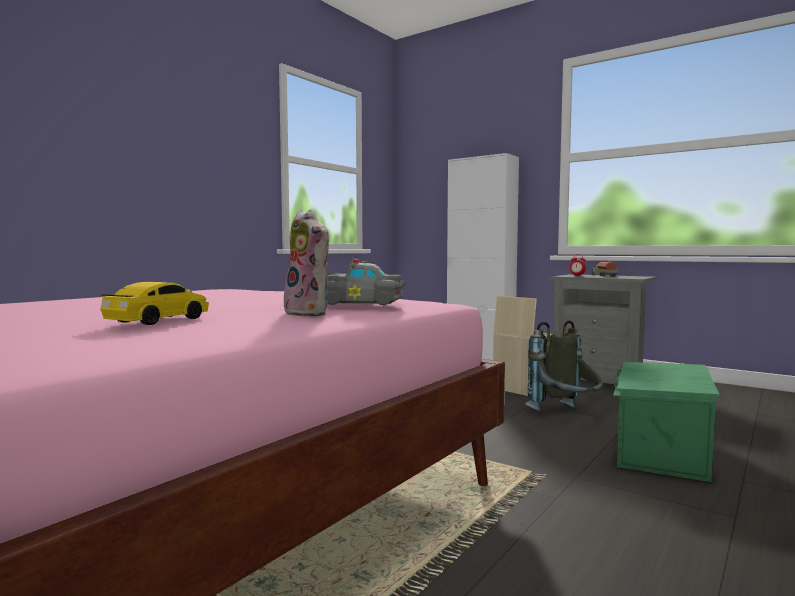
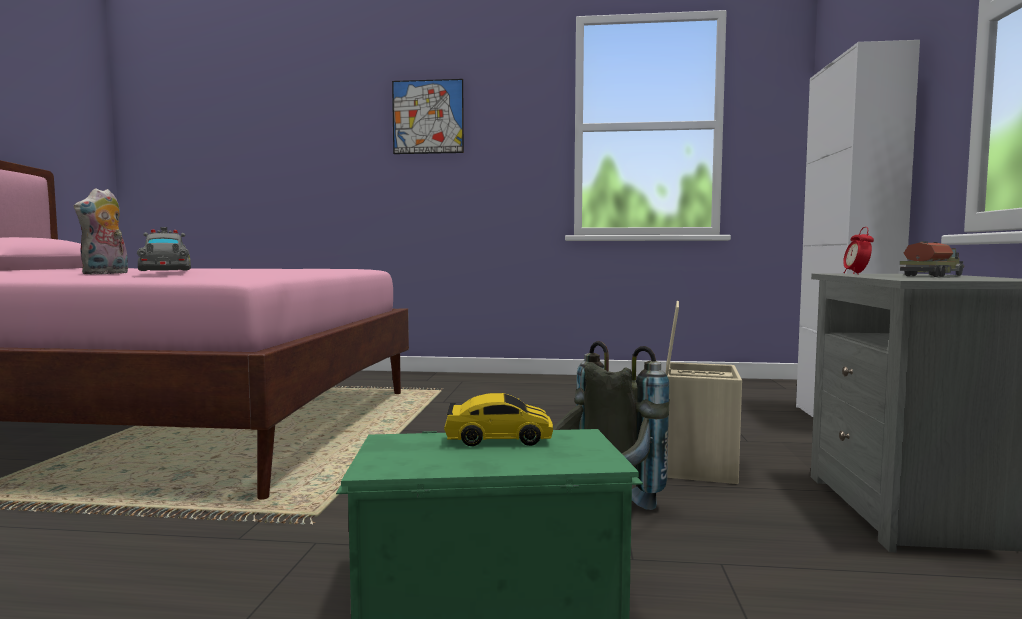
camera: 60 degrees right, 0 degrees up
toy car [100,282,209,325] -> toy car moved to [444,393,553,446]
none -> picture [392,79,464,154]

